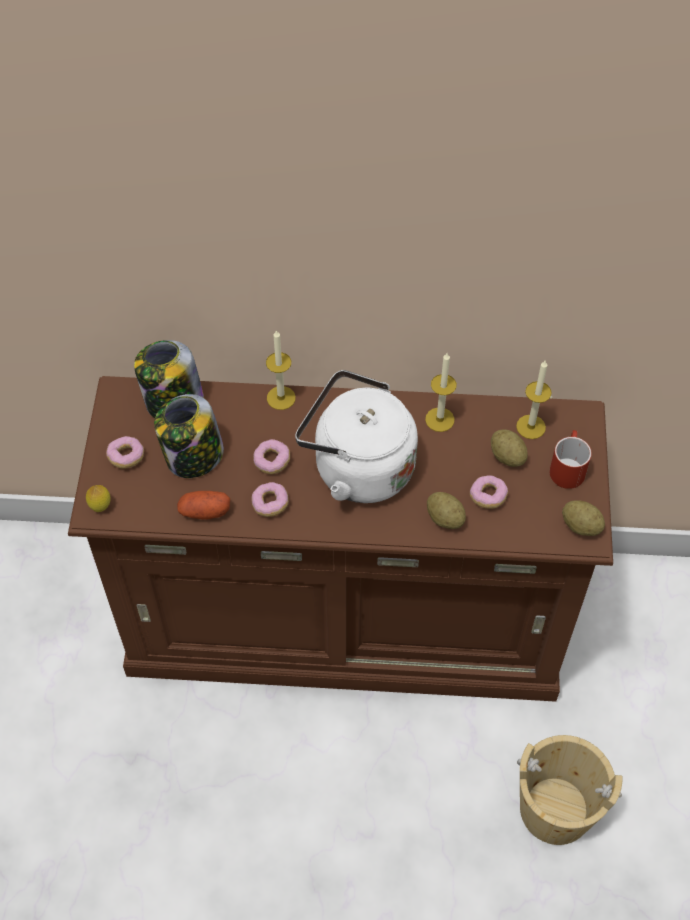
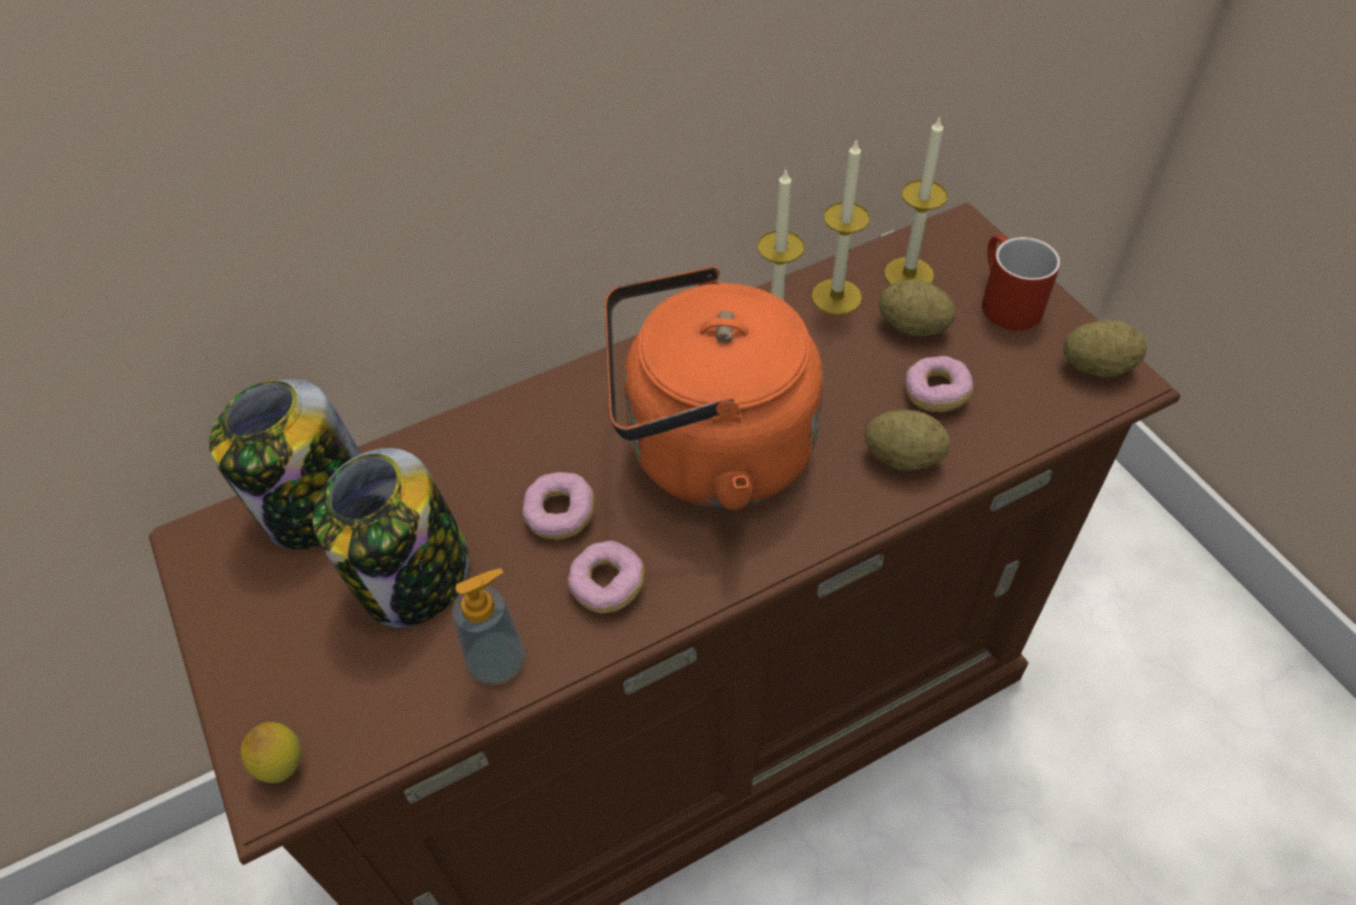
camera: 30 degrees left, 5 degrees down
donut [106,436,144,469] -> none
potato [177,491,230,520] -> soap dispenser [452,568,526,686]
candle [266,330,296,410] -> candle moved to [811,138,870,315]
white kettle [295,370,418,503] -> orange kettle [605,266,823,510]
beige bucket [517,735,622,845] -> none

